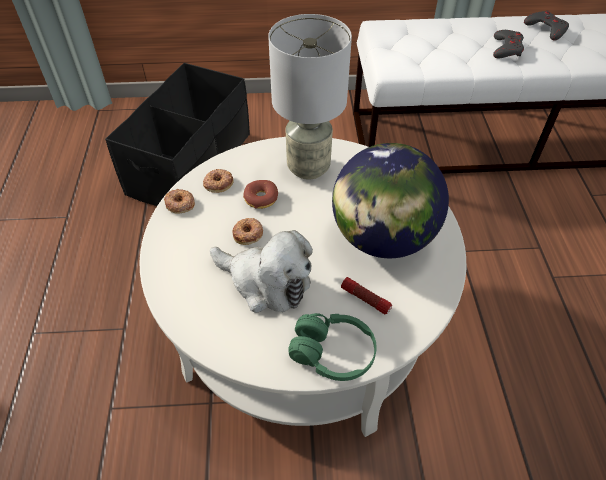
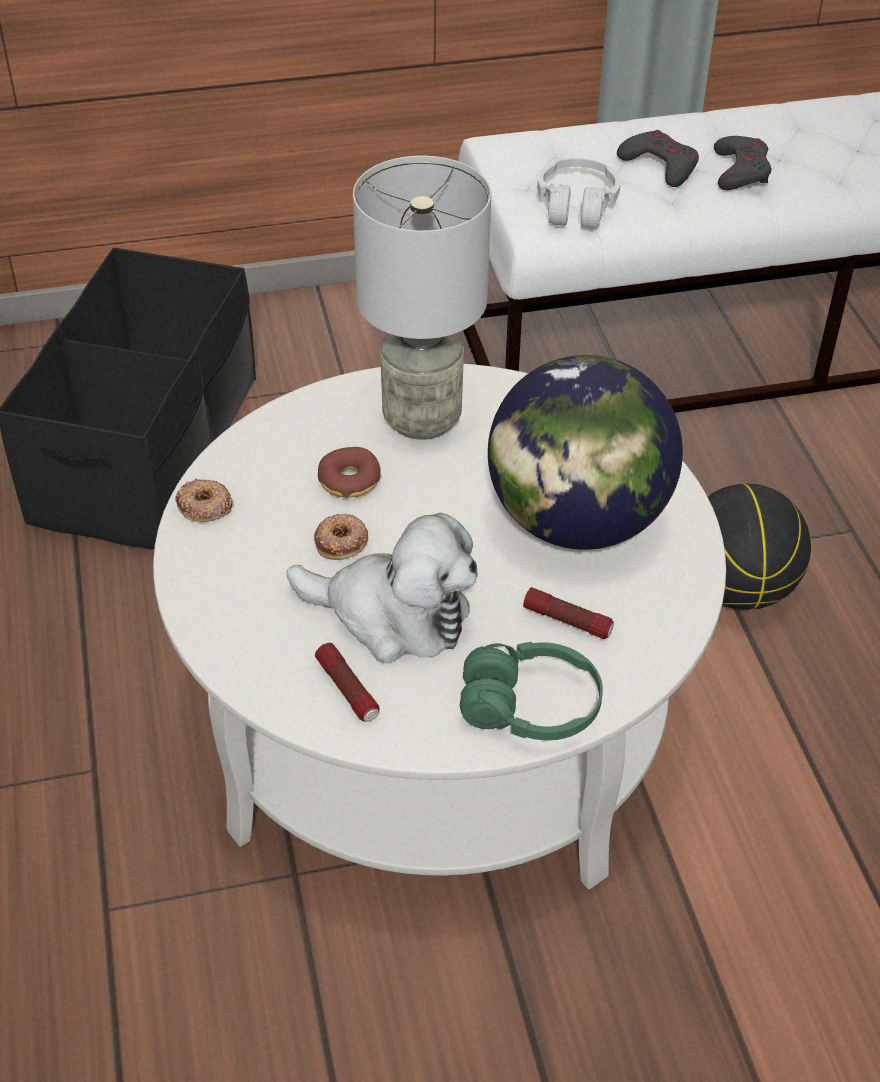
camera: 10 degrees left, 5 degrees down
donut [203,169,234,193] -> none
grey game controller [524,10,569,41] -> grey game controller moved to [617,130,699,187]
none -> flashlight [315,643,379,722]
none -> white headphones [537,158,621,228]
none -> basketball [707,484,811,610]

